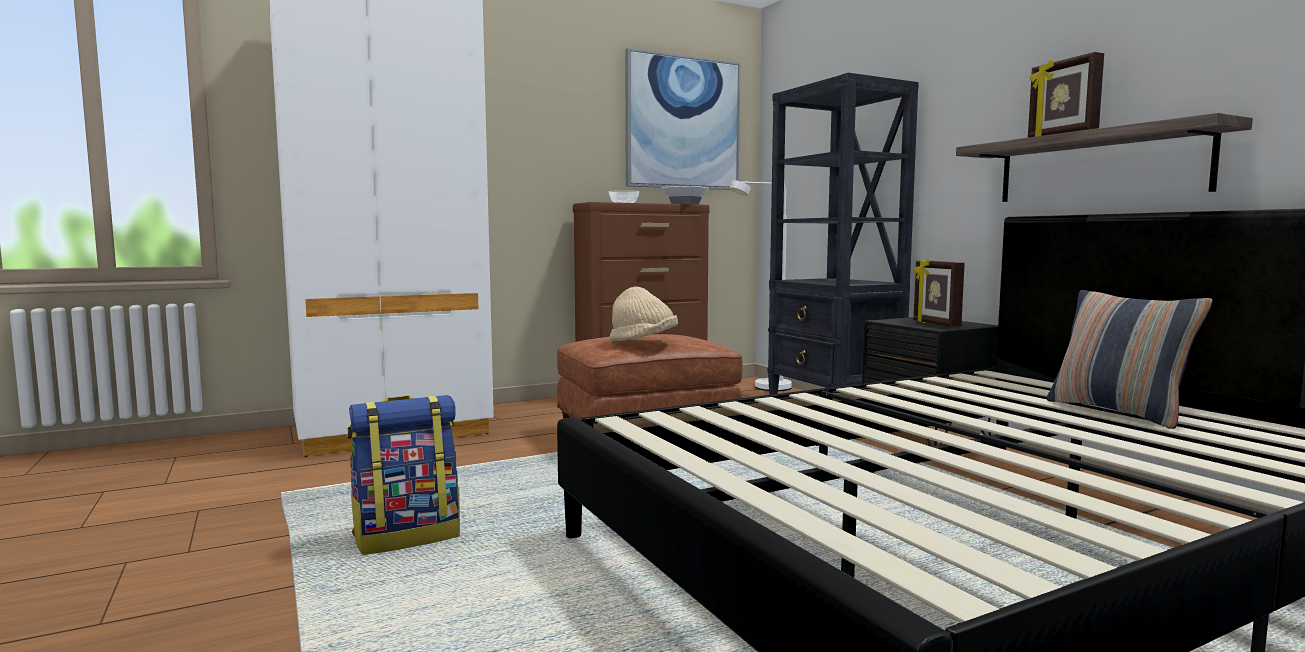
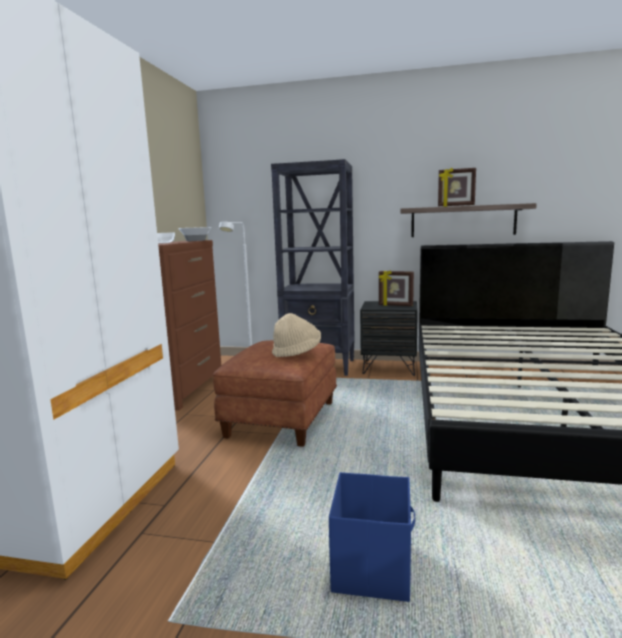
camera: 50 degrees left, 5 degrees up
backpack [347,395,460,555] -> blue storage box [329,472,415,602]
picture [625,48,741,190] -> none
pillow [1047,290,1212,429] -> none

